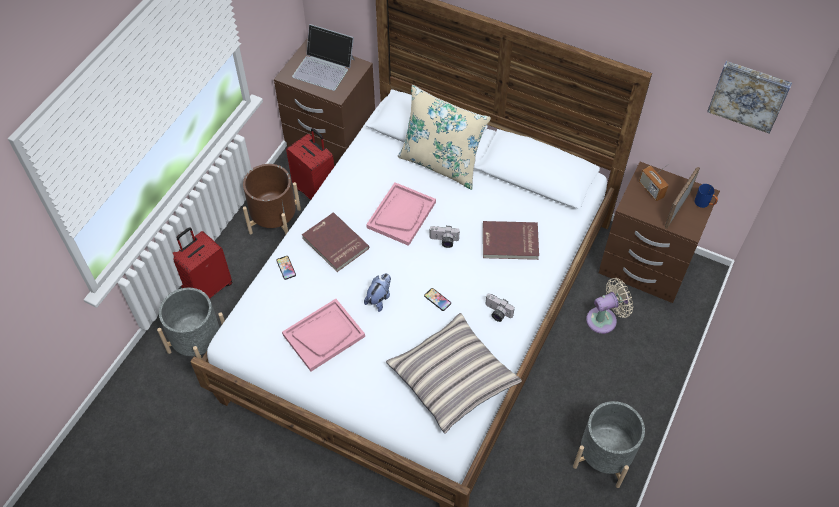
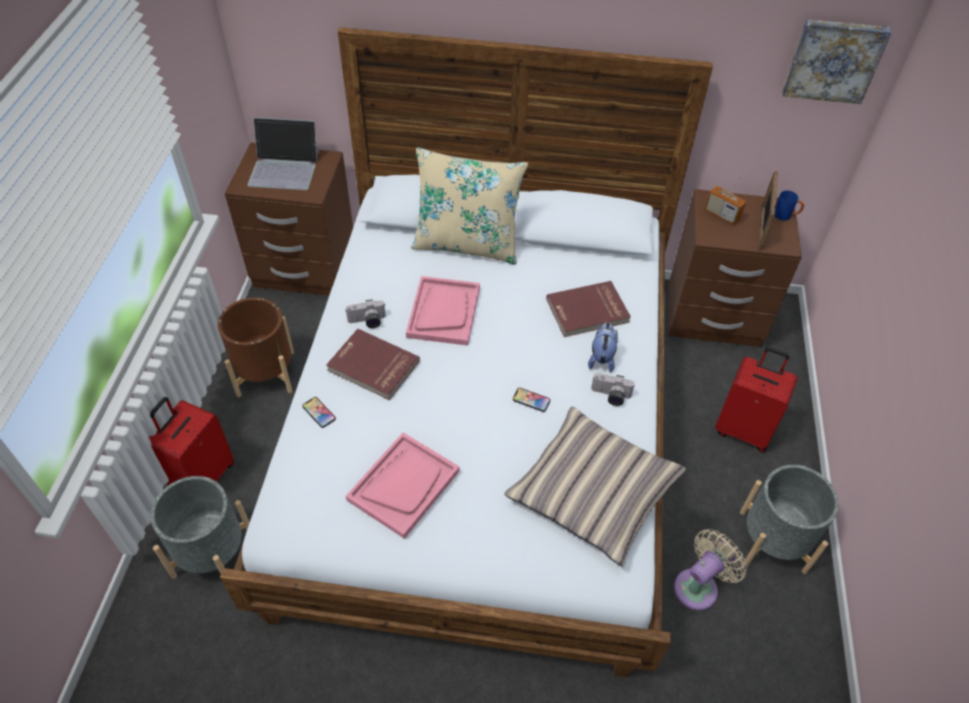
camera: 20 degrees left, 5 degrees down
red suitcase [286,128,334,200] -> red suitcase moved to [715,347,798,452]
plush toy [364,273,391,312] -> plush toy moved to [588,322,618,372]
camera [430,226,460,248] -> camera moved to [346,299,386,328]
beige fan [586,278,633,334] -> beige fan moved to [674,529,747,611]

